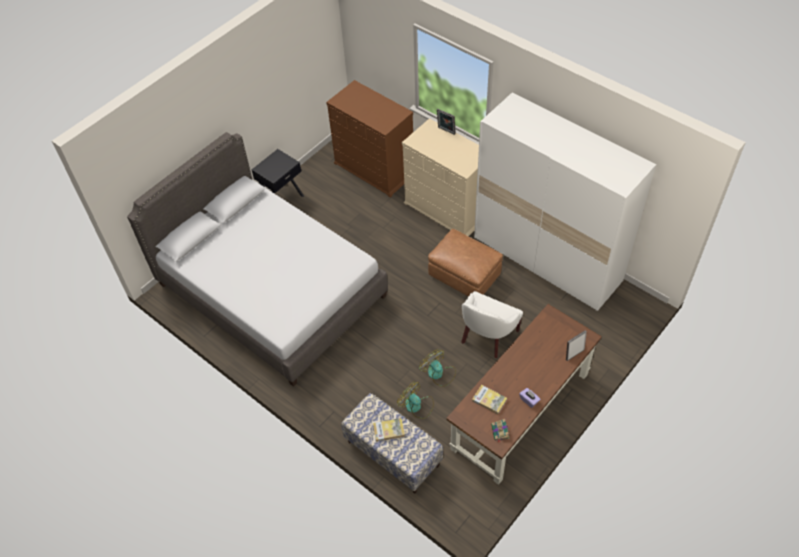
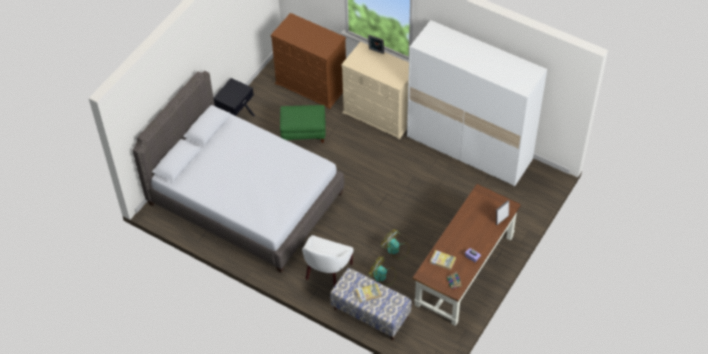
camera: 10 degrees left, 0 degrees up
brown ottoman [428,229,503,297] -> none
white armchair [461,291,523,358] -> white armchair moved to [302,235,354,286]
none -> green ottoman [280,105,326,143]

